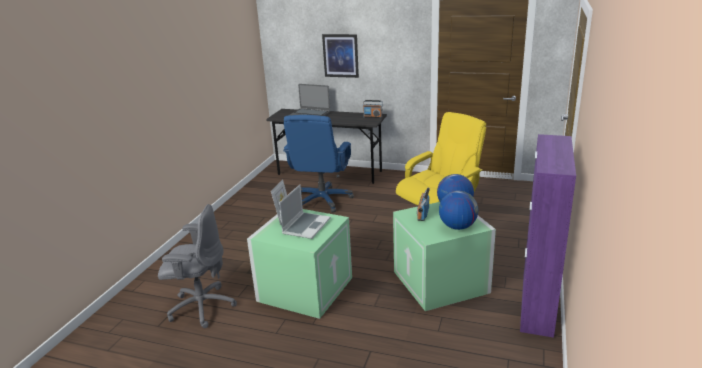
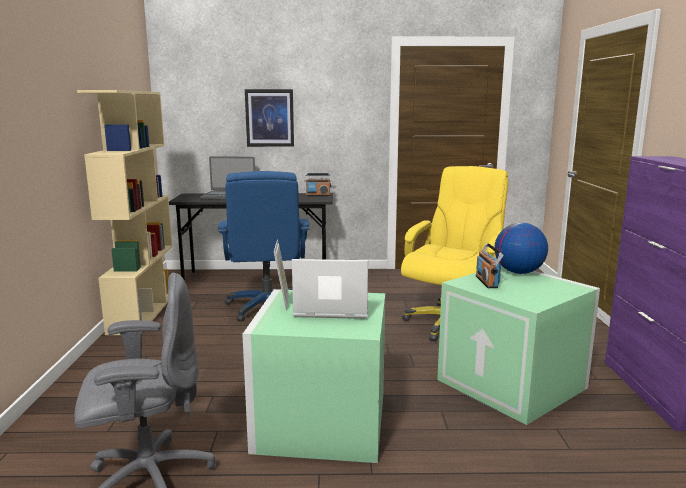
camera: 20 degrees left, 10 degrees down
laptop [279,185,331,239] -> laptop turned 90 degrees counterclockwise [292,259,368,319]
globe [439,191,478,230] -> none
none -> beige bookcase [77,90,172,335]

